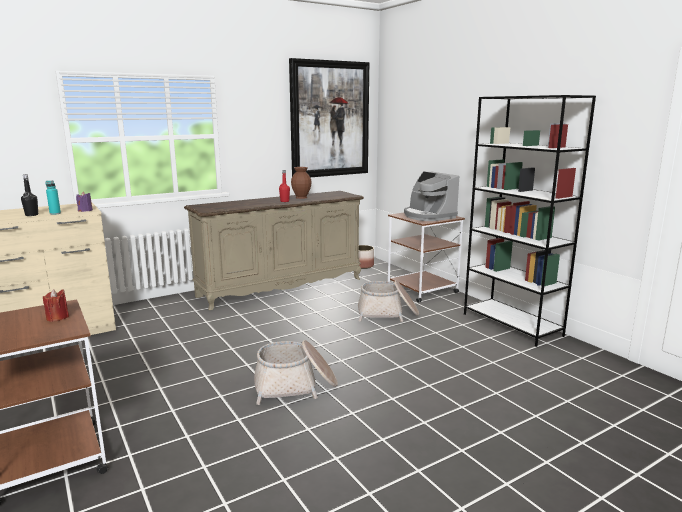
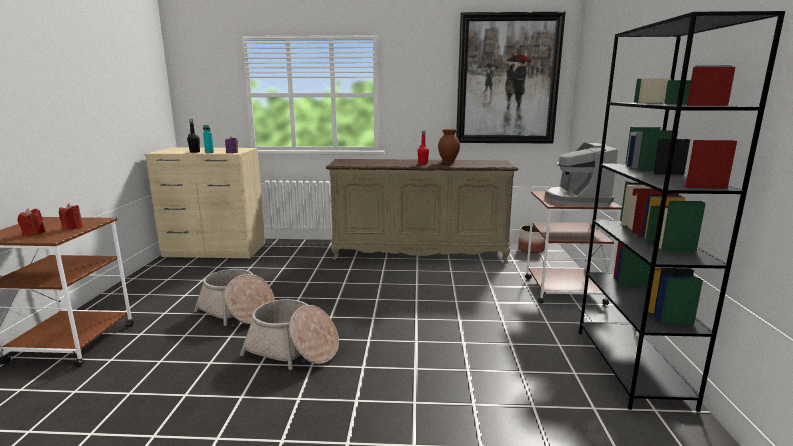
camera: 35 degrees right, 0 degrees up
basket [358,281,419,322] -> basket moved to [194,269,275,326]
white bookcase [464,95,596,347] -> black bookcase [579,11,785,412]
none -> red candle [17,209,45,236]

